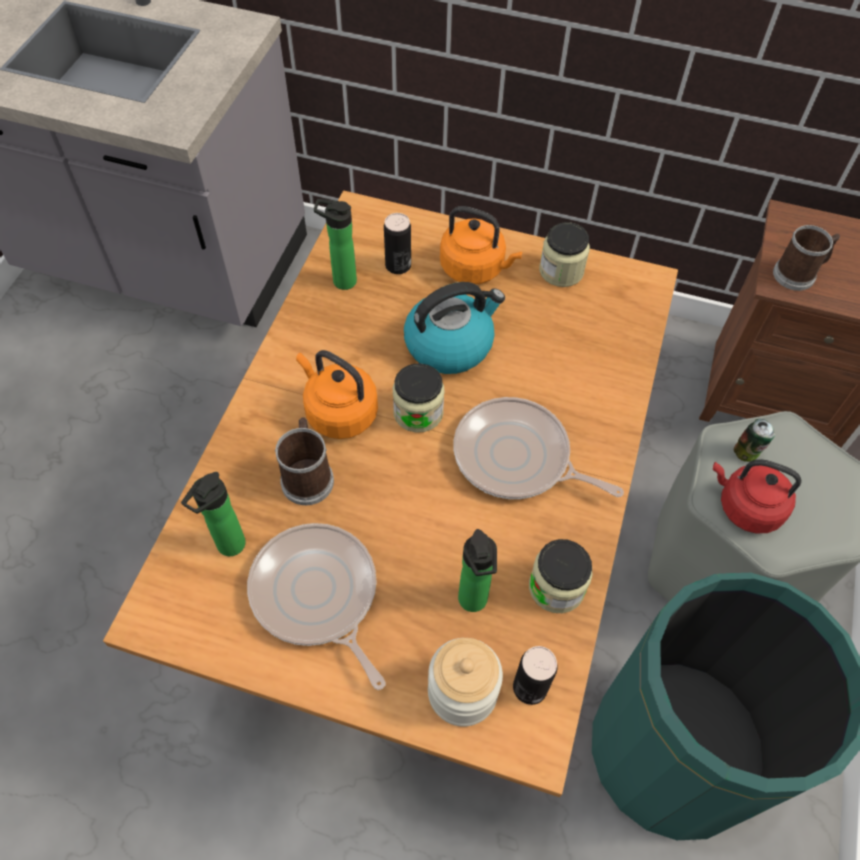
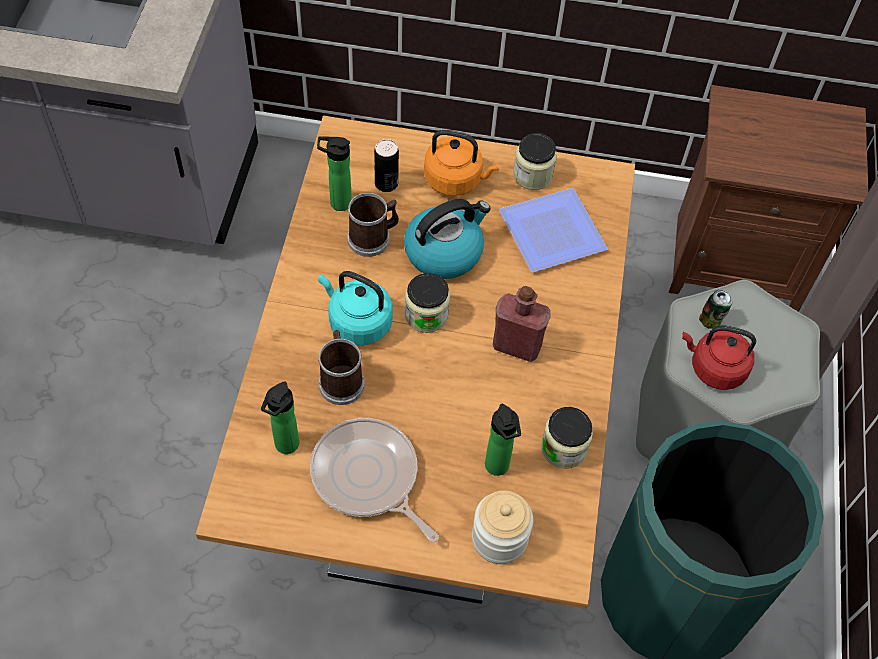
camera: 10 degrees left, 0 degrees up
orange kettle [296,350,378,439] -> turquoise kettle [318,271,393,345]
frying pan [453,397,624,499] -> red bottle [493,286,551,362]
can [513,646,557,705] -> none
mug [773,225,840,291] -> mug moved to [347,193,399,257]
none -> plate [499,188,608,272]

